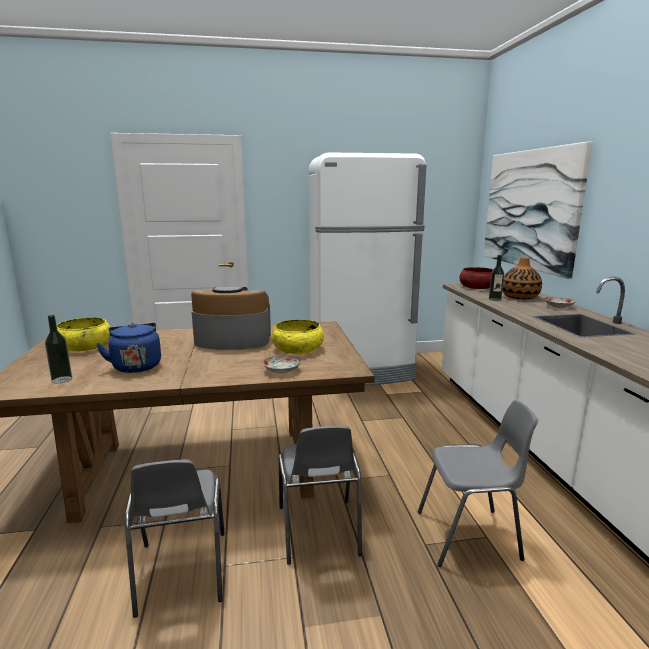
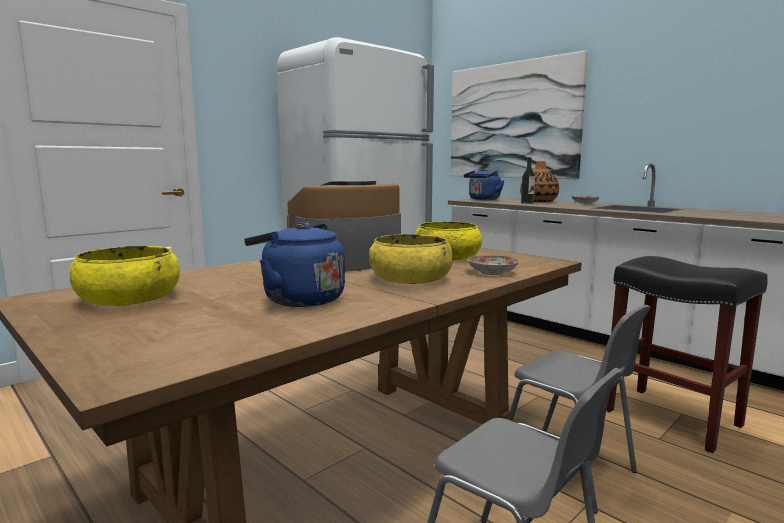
camera: 35 degrees left, 5 degrees down
bottle [45,315,72,383] -> none
grey chair [418,400,538,567] -> black stool [606,256,768,453]
red bowl [459,267,493,289] -> blue kettle [464,169,504,200]
none -> yellow bowl [369,234,453,284]

